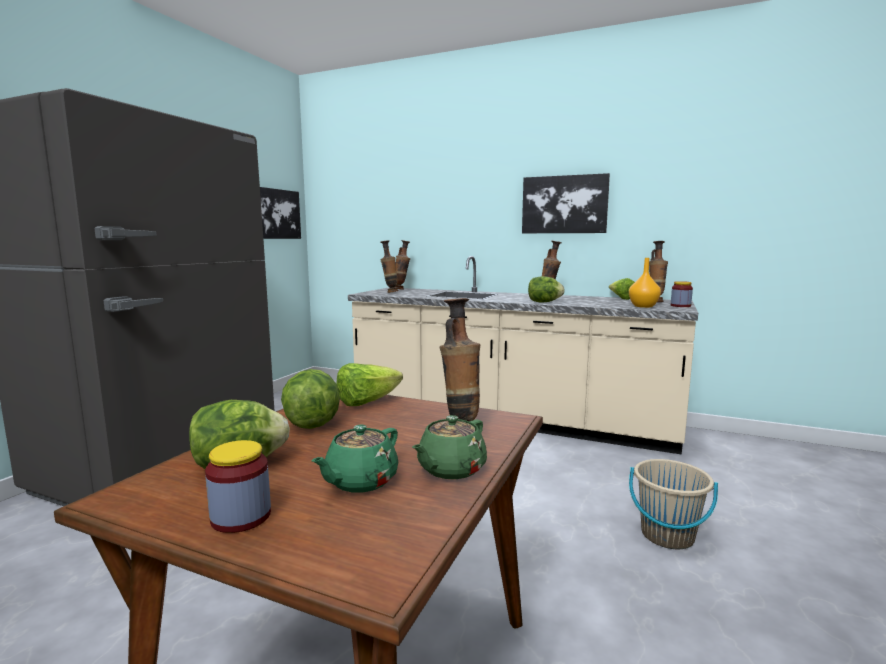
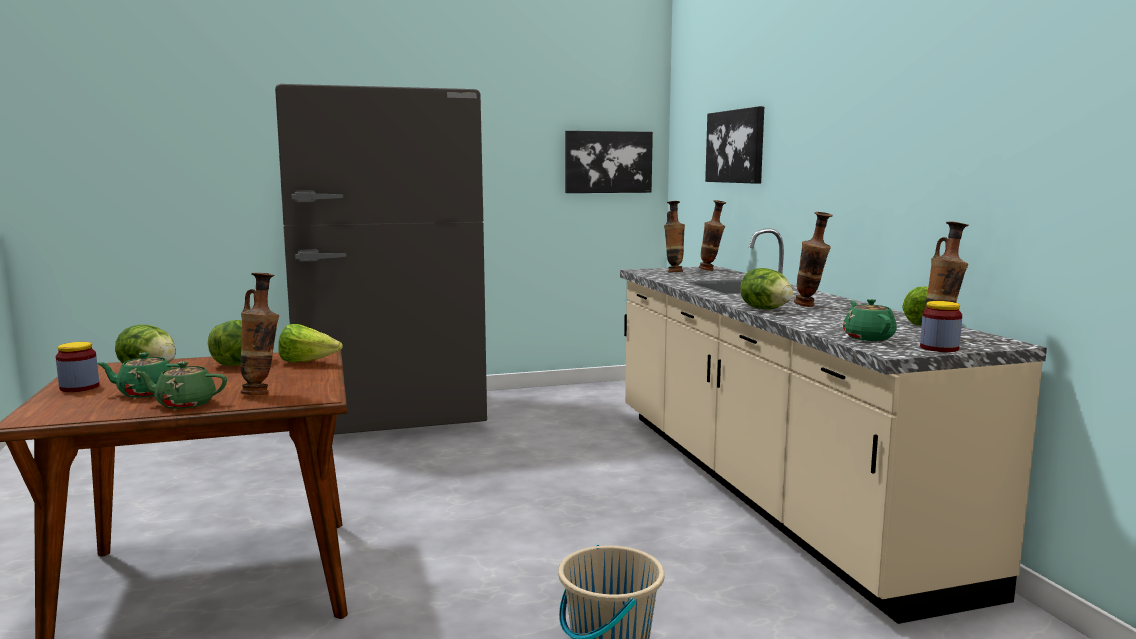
camera: 50 degrees right, 0 degrees up
picture [522,173,610,233] -> picture moved to [705,106,764,184]
orange vase [629,258,661,308] -> green teapot [843,299,897,341]

